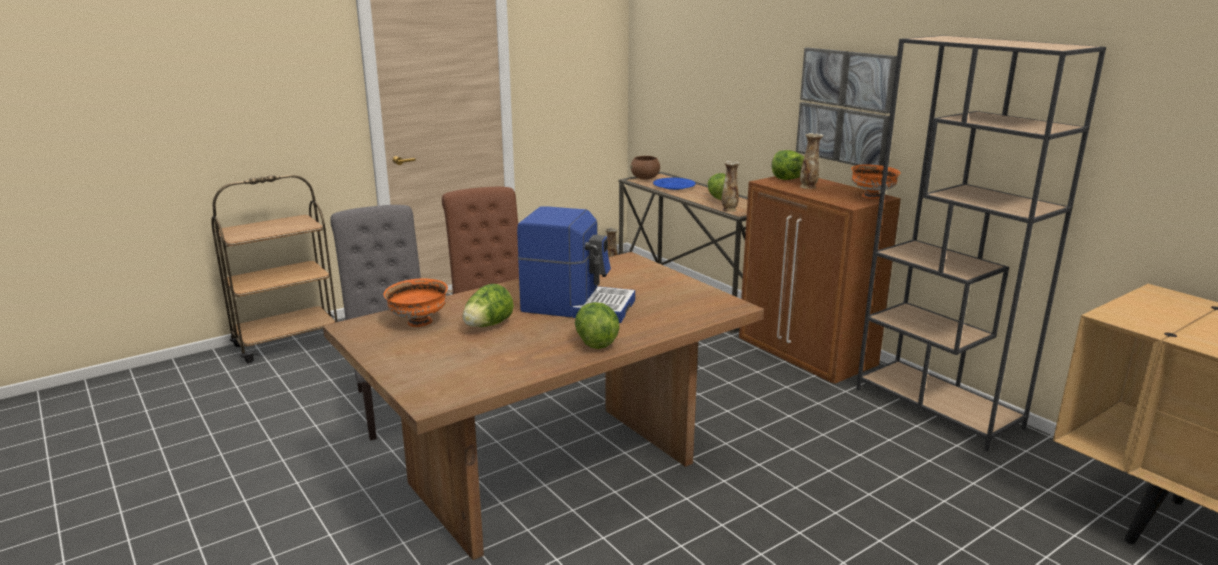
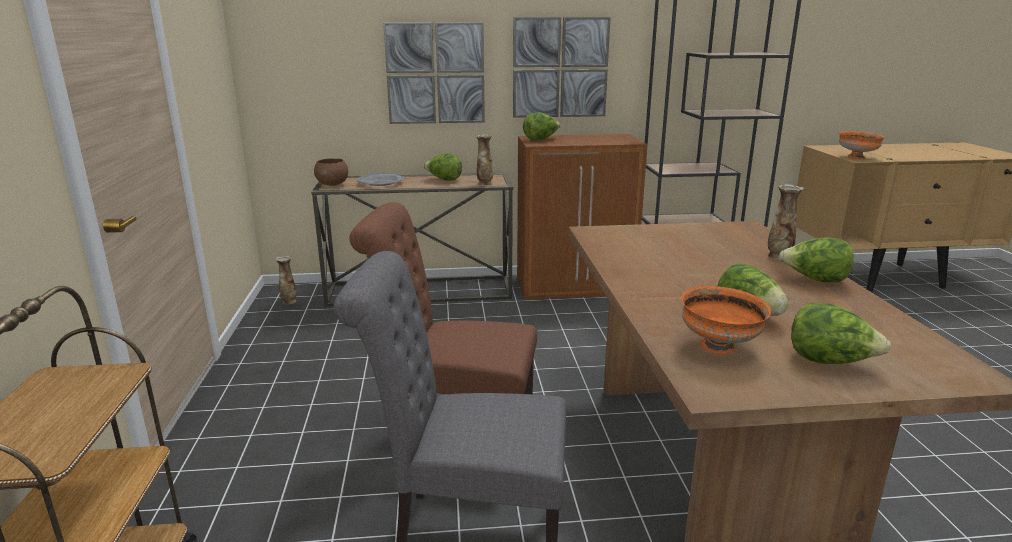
camera: 60 degrees left, 0 degrees up
coffee machine [517,206,635,323] -> none
blue plate [653,178,696,190] -> grey plate [357,173,404,186]
vase [800,133,823,189] -> vase moved to [768,184,804,260]
orange bowl [851,164,901,199] -> orange bowl moved to [839,131,885,159]
none -> picture [383,22,485,124]
none -> lettuce [791,303,891,364]

